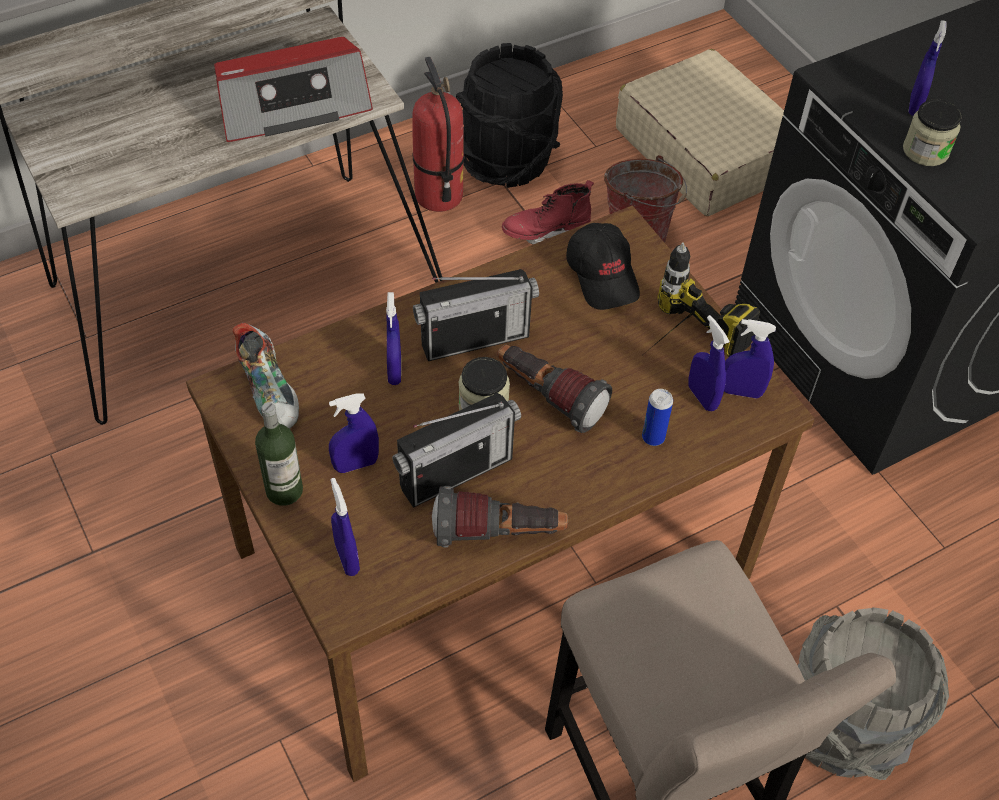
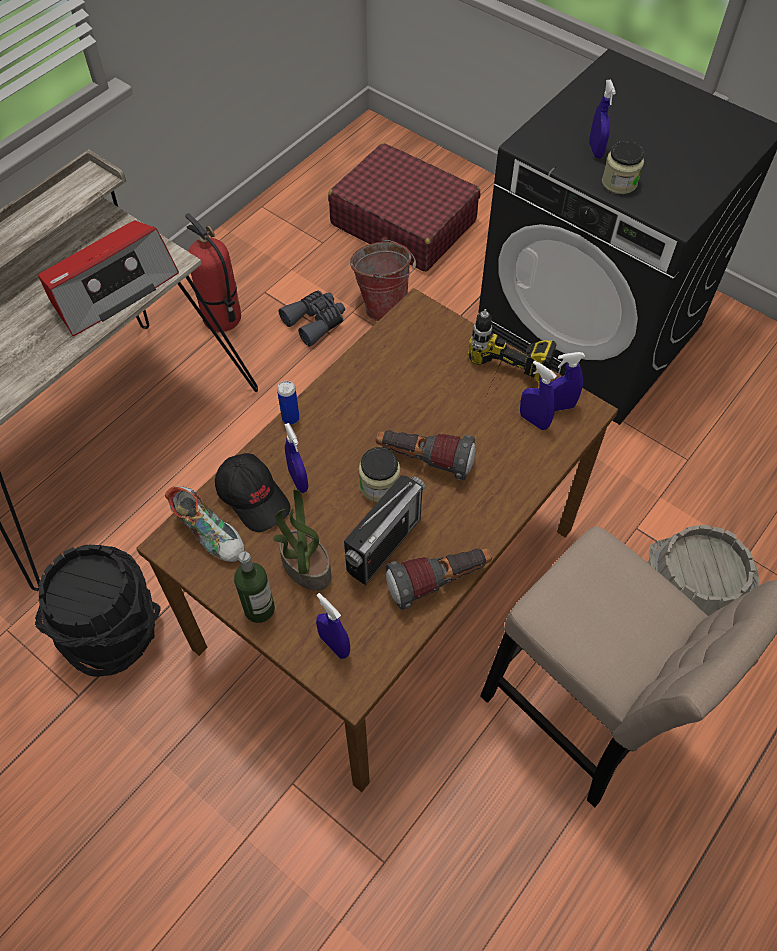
camera: 20 degrees left, 5 degrees up
blue spray bottle [329,393,379,473] -> potted plant [273,489,331,591]
radio [413,269,539,361] -> none
black bucket [456,43,563,188] -> black bucket moved to [35,545,161,677]
red boot [502,180,594,244] -> grey binoculars [279,291,345,346]
black cap [566,223,640,310] -> black cap moved to [215,453,291,532]
beige suitcase [616,49,784,216] -> red suitcase [328,143,480,272]
can [642,389,673,446] -> can moved to [277,381,299,425]

